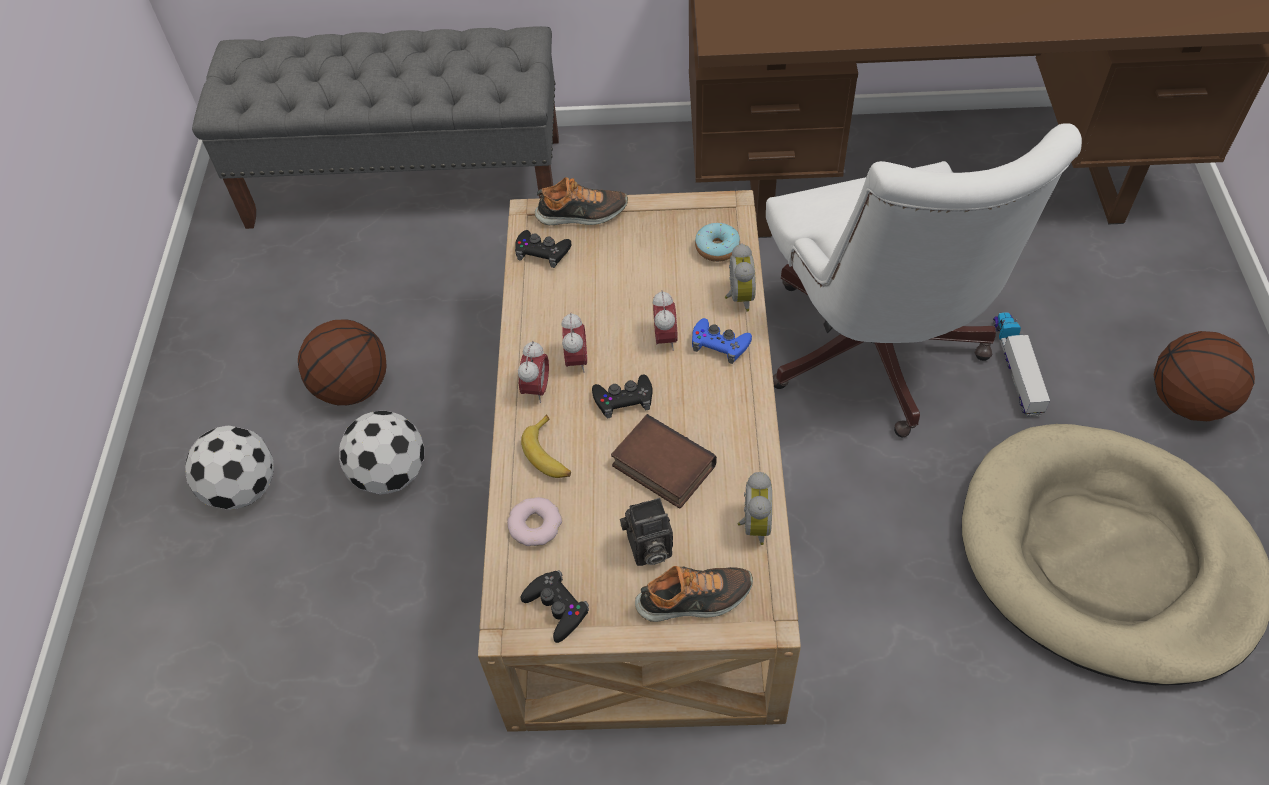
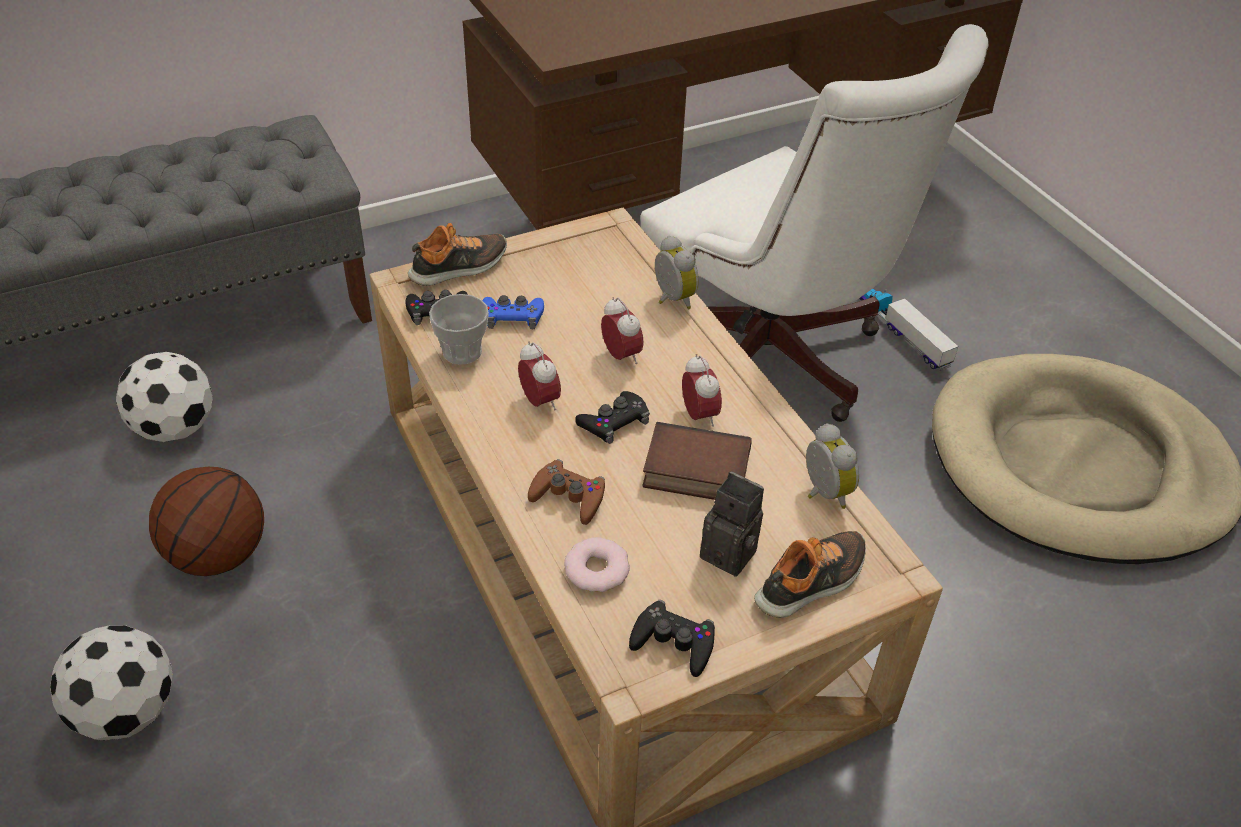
camera: 30 degrees left, 10 degrees down
football [339,410,424,495] -> football moved to [116,352,213,442]
alarm clock [518,341,549,403] -> alarm clock moved to [682,354,722,427]
banana [521,414,571,478] -> brown game controller [528,459,605,525]
camera [620,498,673,566] -> camera turned 105 degrees counterclockwise [700,471,764,576]
blue game controller [692,318,752,364] -> blue game controller moved to [483,295,544,329]
donut [695,223,740,262] -> none
basketball [1154,331,1255,421] -> none
none -> cup [429,294,489,365]

